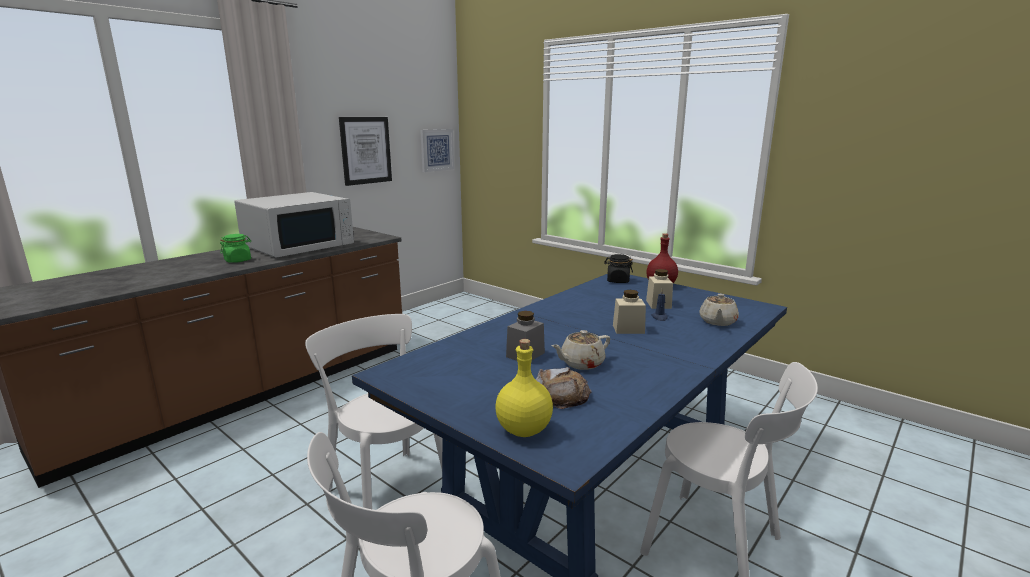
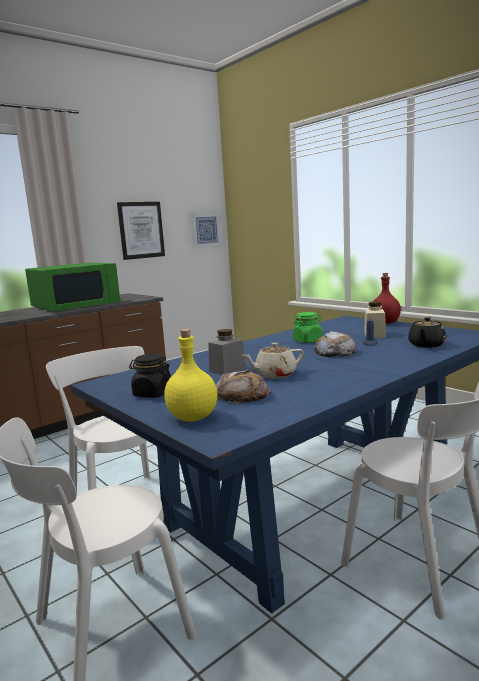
camera: 10 degrees right, 5 degrees down
green jar [220,234,251,263] -> green jar moved to [293,312,323,343]
white microwave [234,192,354,258] -> green microwave [25,263,120,312]
black jar [604,254,633,283] -> black jar moved to [129,354,171,398]
beige jar [613,290,646,334] -> bread [314,331,356,357]
beige teapot [699,294,739,326] -> black teapot [408,317,446,348]

